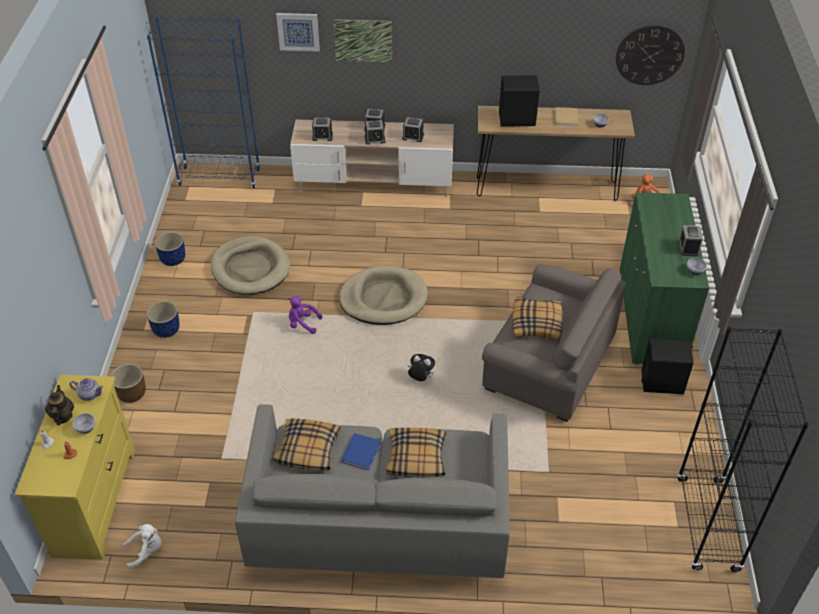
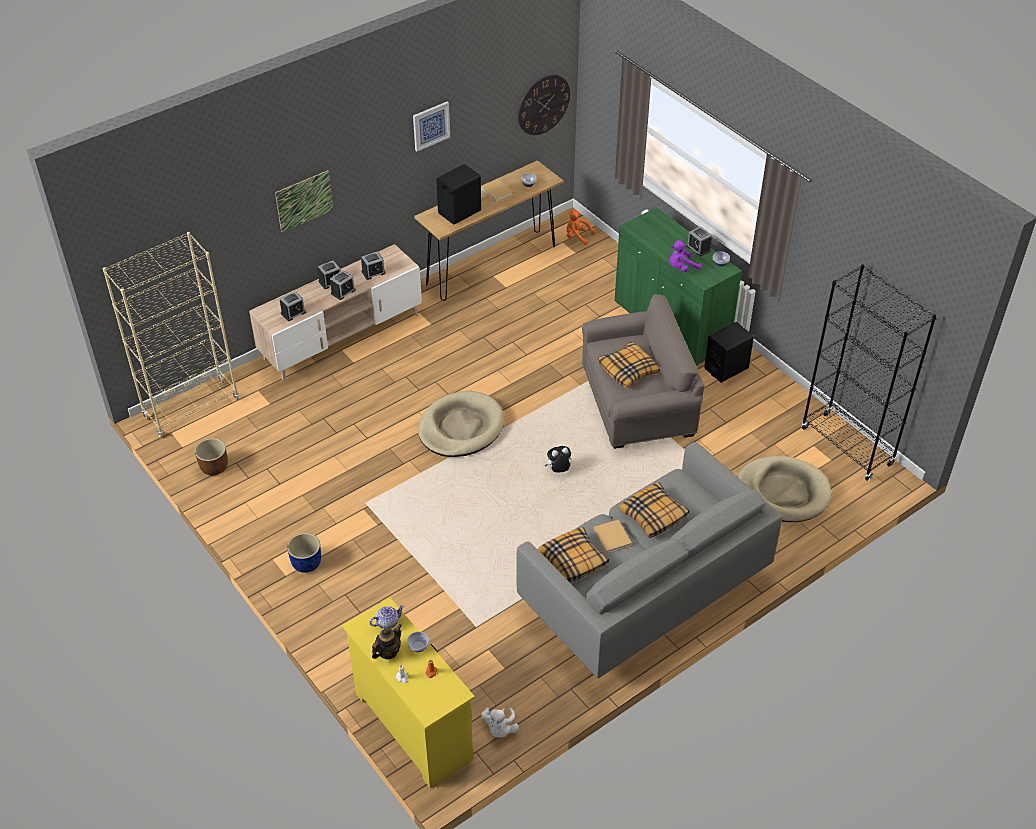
camera: 40 degrees left, 0 degrees up
teapot [45,385,74,426] -> teapot turned 90 degrees clockwise [372,624,402,659]
brown planter [111,364,146,403] -> brown planter moved to [195,438,228,475]
white plush toy [123,524,162,569] -> white plush toy turned 150 degrees clockwise [481,707,519,738]
blue bookcase [147,16,260,188] -> beige bookcase [102,232,239,437]
blue planter [155,232,185,266] -> none
beige dog bed [211,236,290,295] -> beige dog bed moved to [738,456,831,522]
picture [276,13,320,52] -> picture moved to [413,102,450,151]
purple plush toy [289,296,322,334] -> purple plush toy moved to [670,240,702,272]
blue book [342,433,381,470] -> beige book [594,519,632,553]

